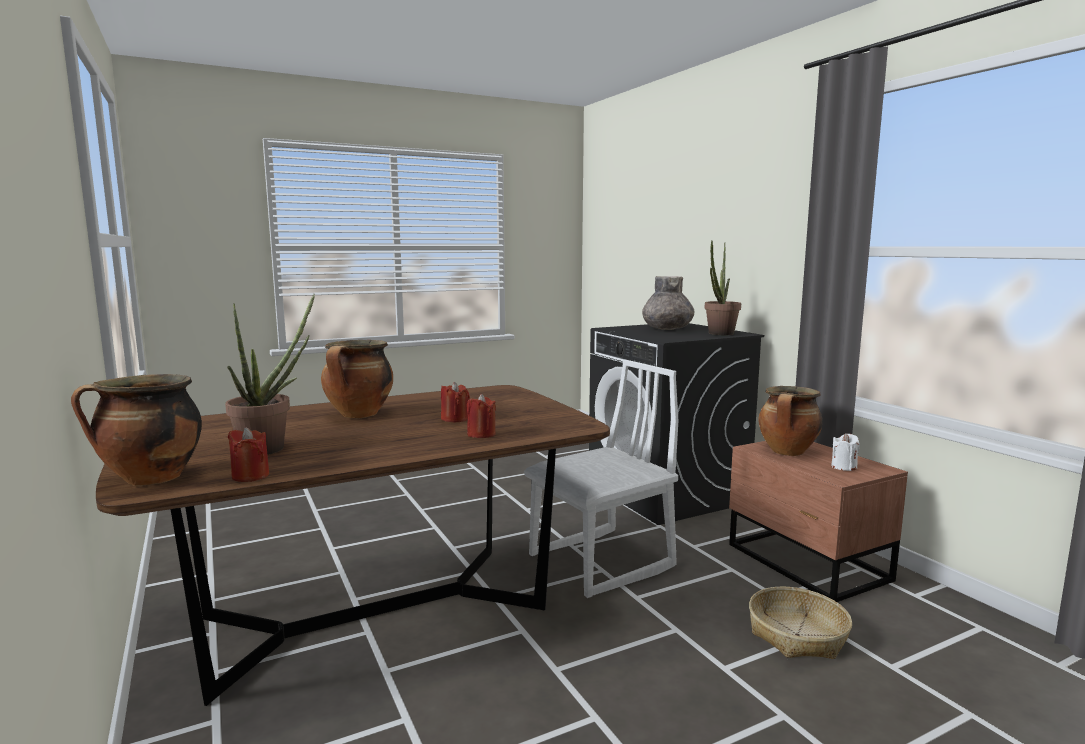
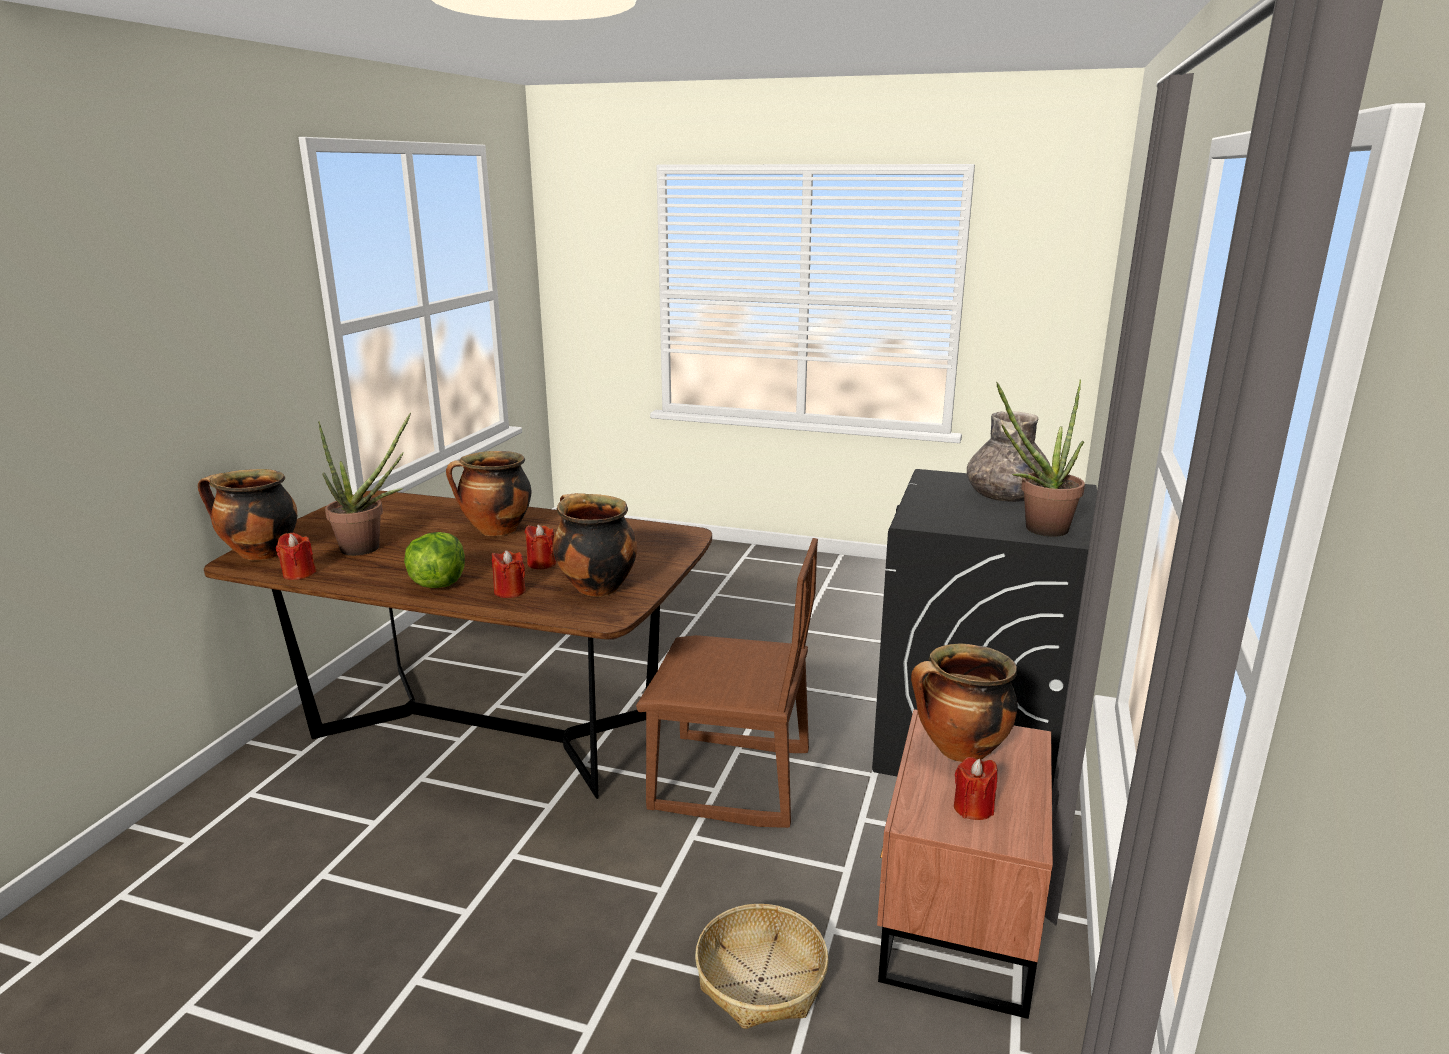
camera: 45 degrees right, 10 degrees up
white chair [524,360,679,598] -> brown chair [636,538,818,828]
white candle [831,433,860,471] -> red candle [954,757,997,820]
none -> lettuce [404,532,465,588]
none -> cooking pot [552,493,637,597]

